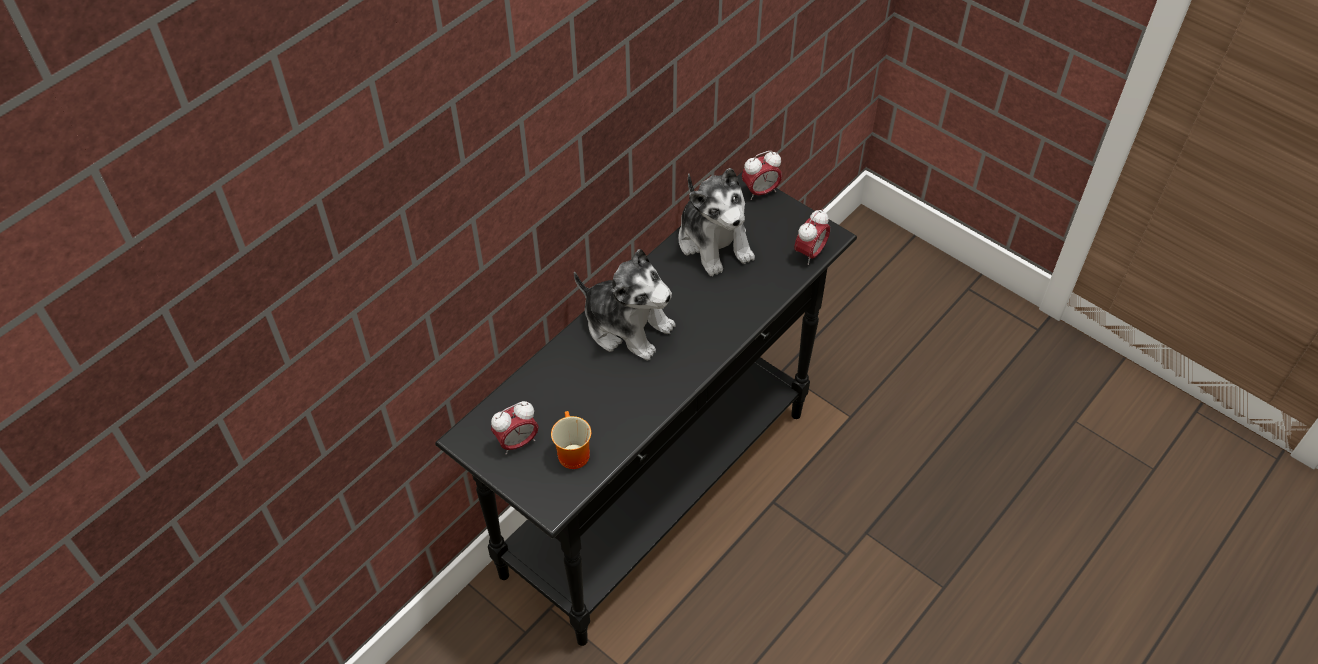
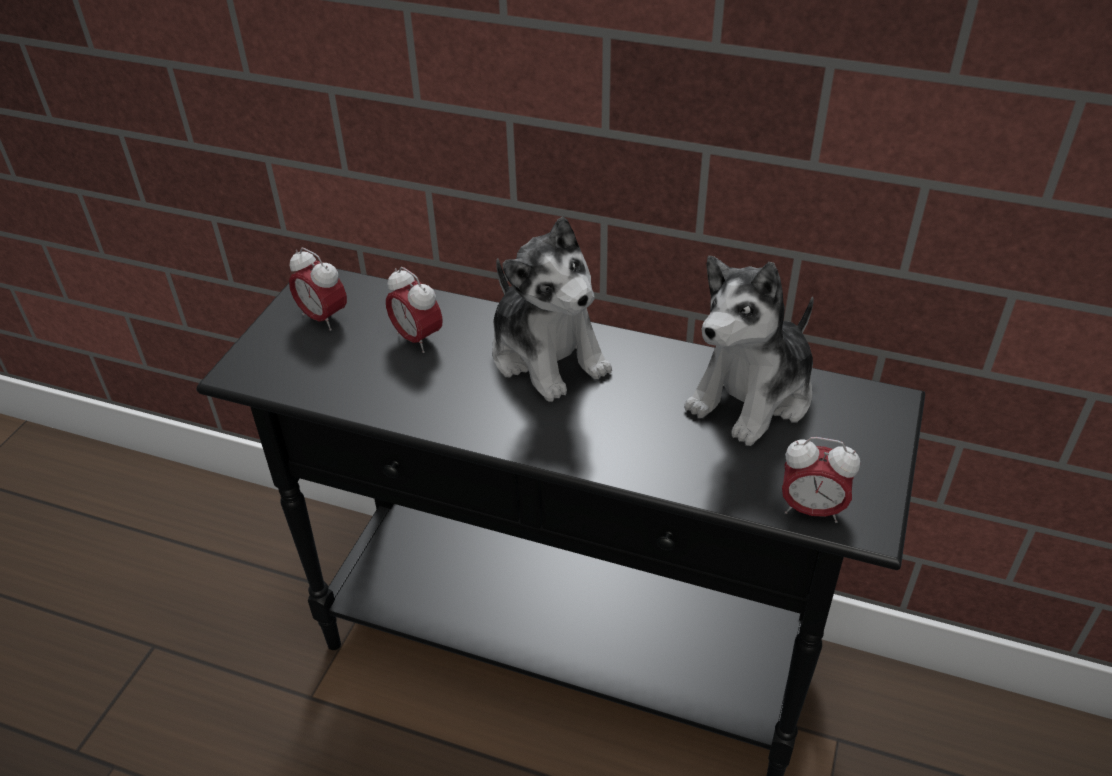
camera: 70 degrees right, 10 degrees down
mug [551,411,591,469] -> none
plush toy [574,249,675,361] -> plush toy turned 45 degrees counterclockwise [492,216,612,402]
alarm clock [742,151,782,200] -> alarm clock moved to [386,267,443,353]

